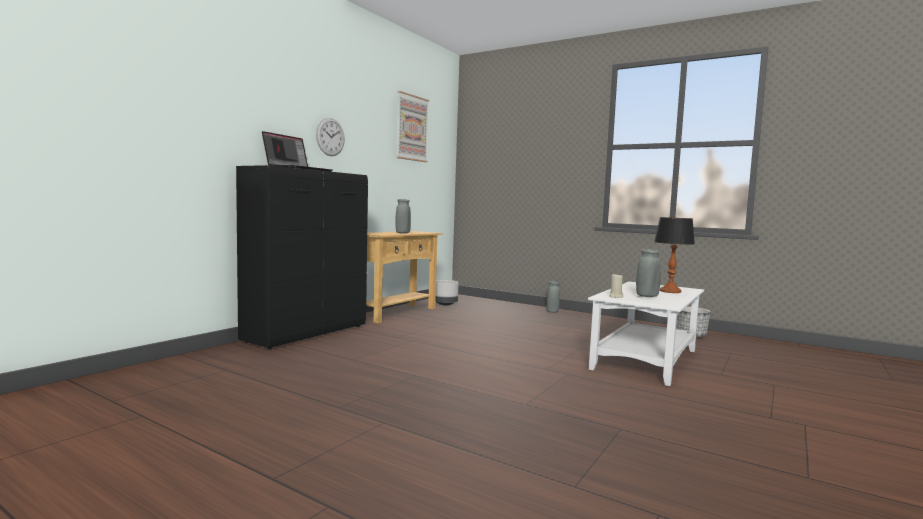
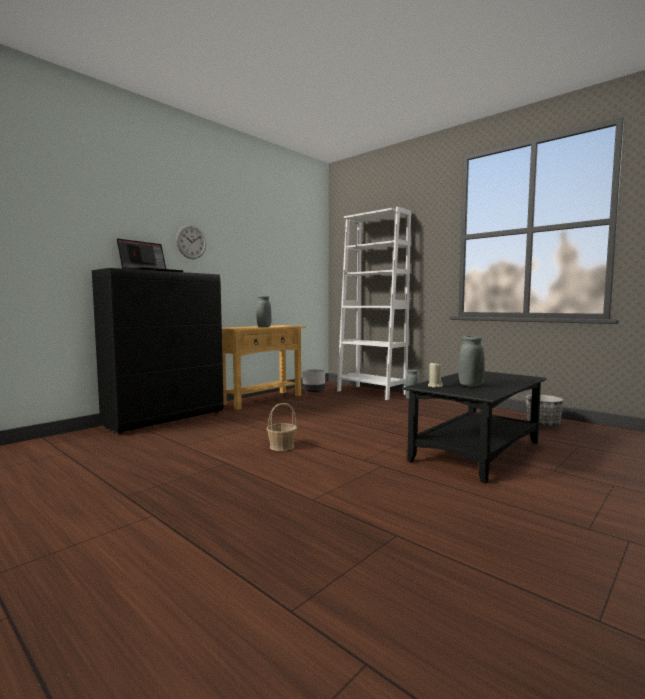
camera: 10 degrees right, 0 degrees up
picture [396,91,429,162] -> none
white coffee table [588,282,704,386] -> black coffee table [403,371,546,483]
table lamp [654,217,695,293] -> none
none -> basket [266,403,297,451]
none -> white bookcase [337,207,411,400]

